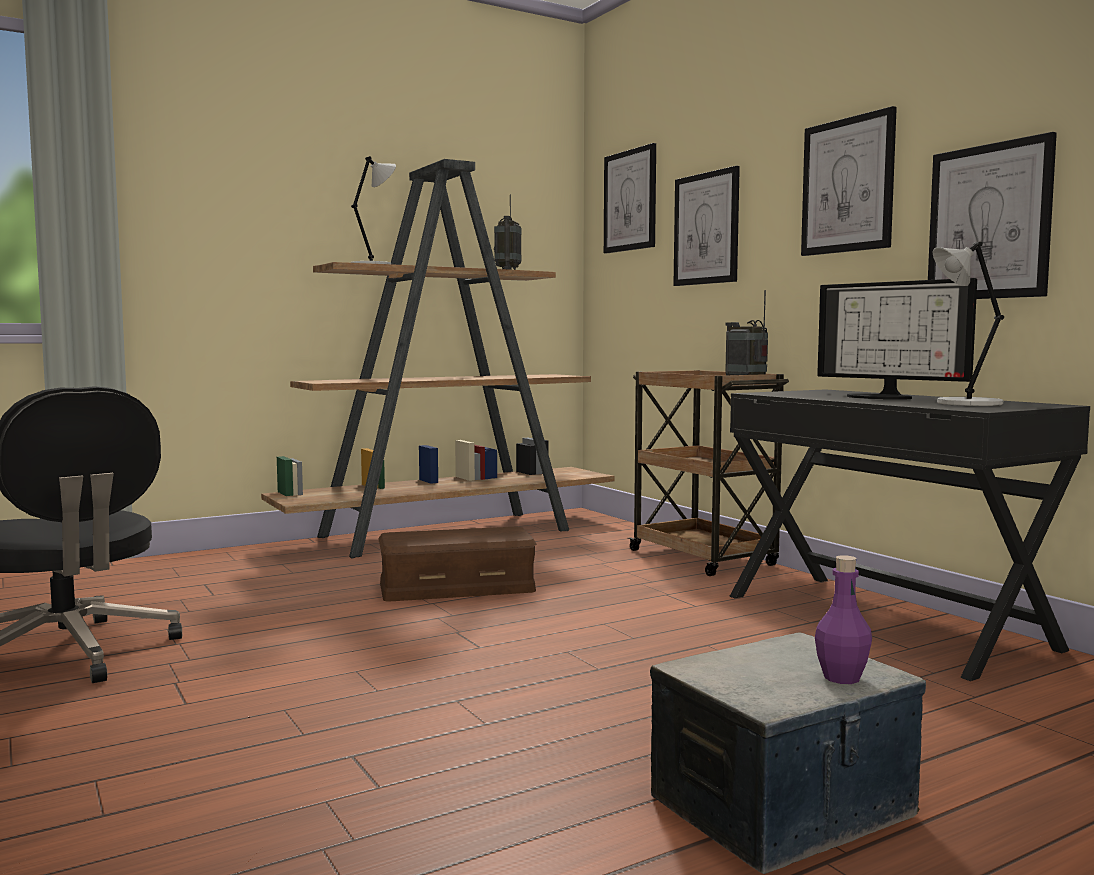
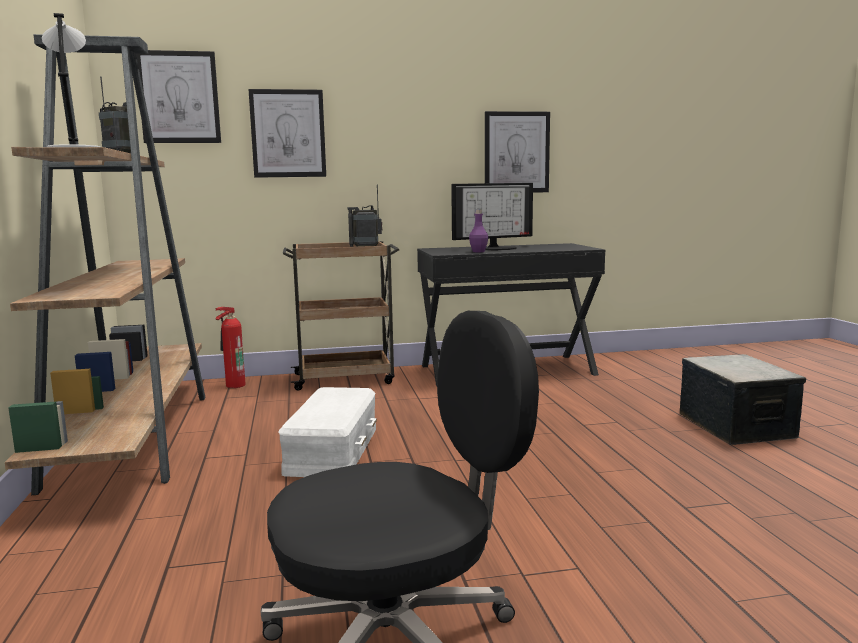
camera: 70 degrees left, 5 degrees up
brown storage box [378,527,537,602] -> white storage box [278,387,377,477]
picture [801,106,897,256] -> none
purple bottle [815,555,872,684] -> purple bottle moved to [469,209,488,252]
grey table lamp [933,241,1004,406] -> none
none -> fire extinguisher [215,307,246,388]

